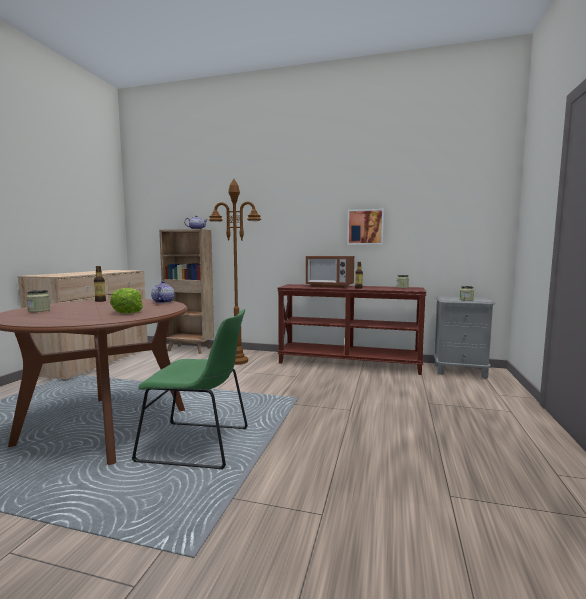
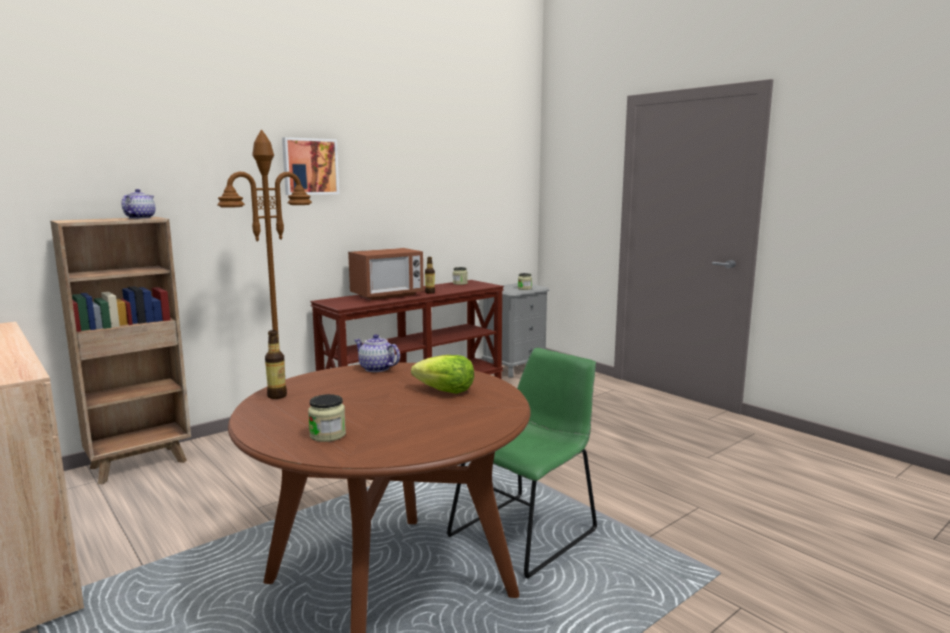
camera: 55 degrees left, 5 degrees up
picture [347,209,384,245] -> picture moved to [282,137,339,195]

